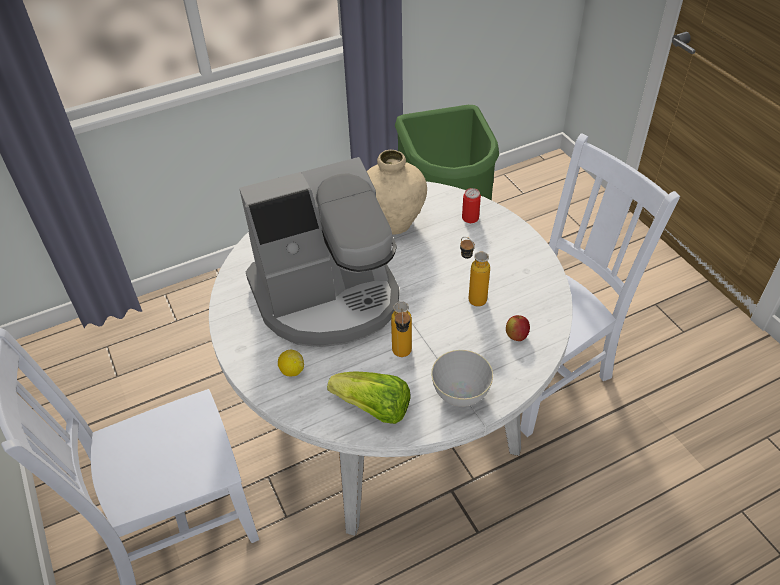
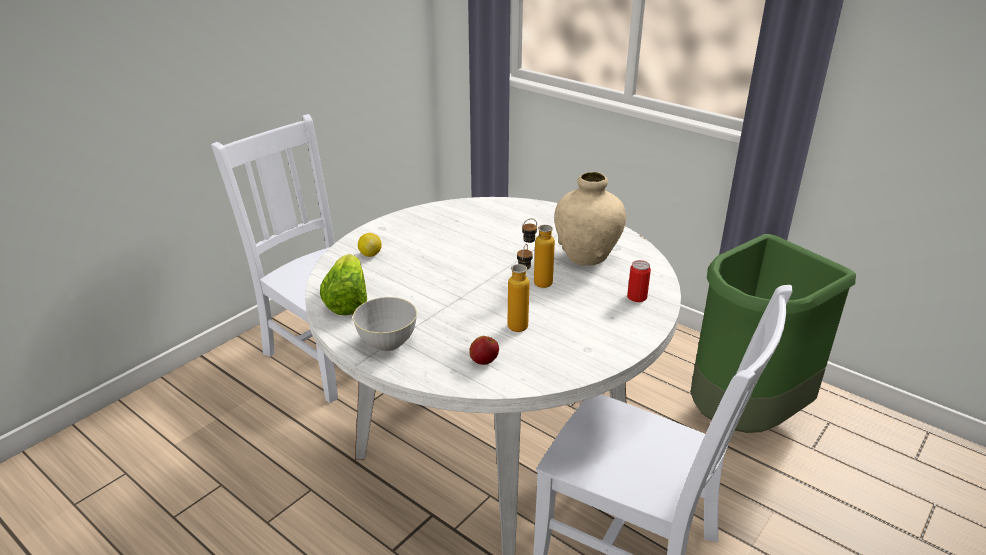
camera: 65 degrees right, 15 degrees down
coffee machine [239,157,399,347] -> none
bottle [391,301,412,357] -> bottle moved to [522,218,555,288]

